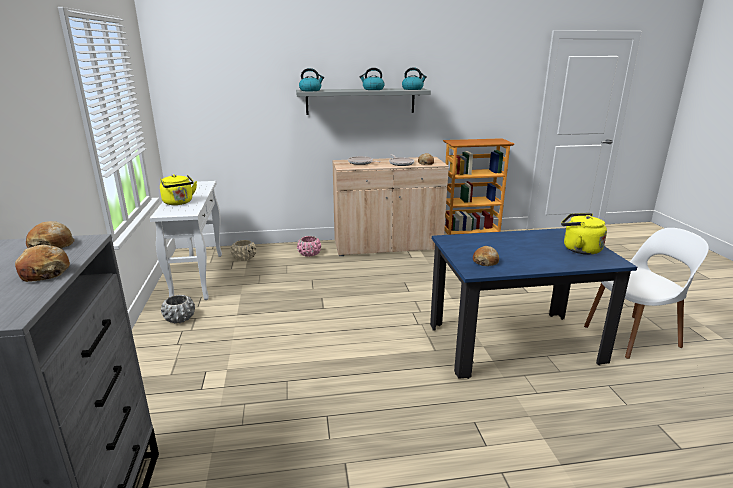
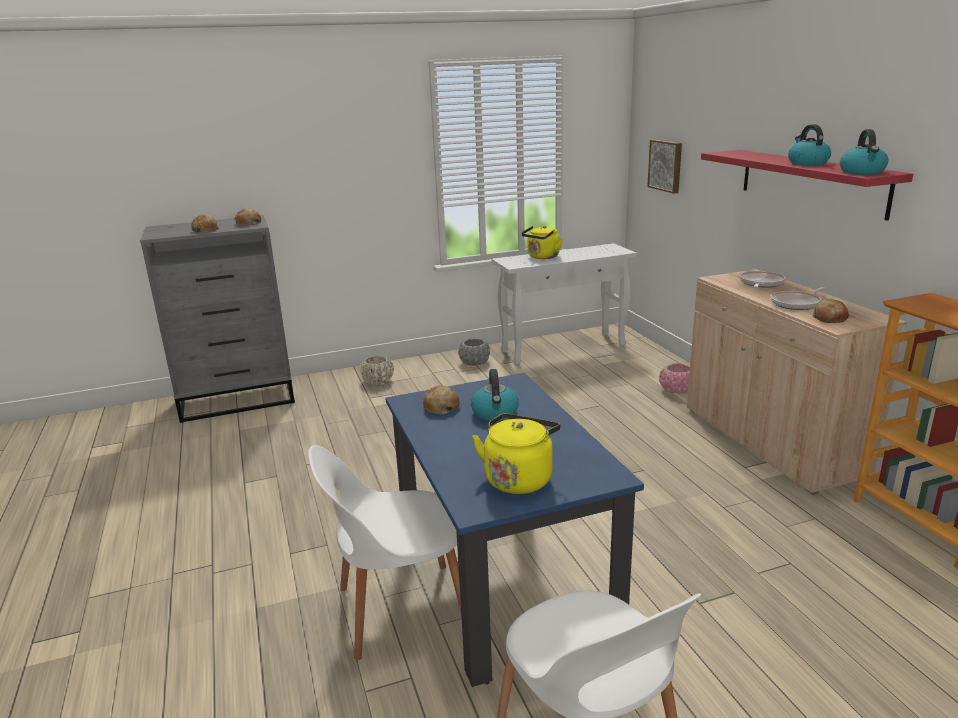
camera: 80 degrees right, 0 degrees up
beige planter [230,240,256,261] -> beige planter moved to [360,356,394,384]
grey shelf [296,88,431,115] -> red shelf [701,150,913,221]
kettle [299,68,324,91] -> kettle moved to [471,369,519,421]
none -> white chair [308,445,461,660]
none -> picture [647,139,682,194]

